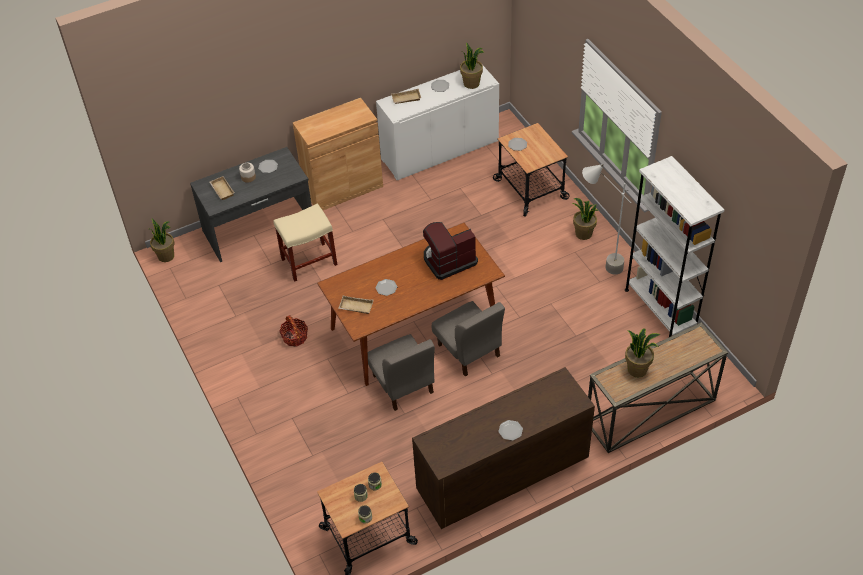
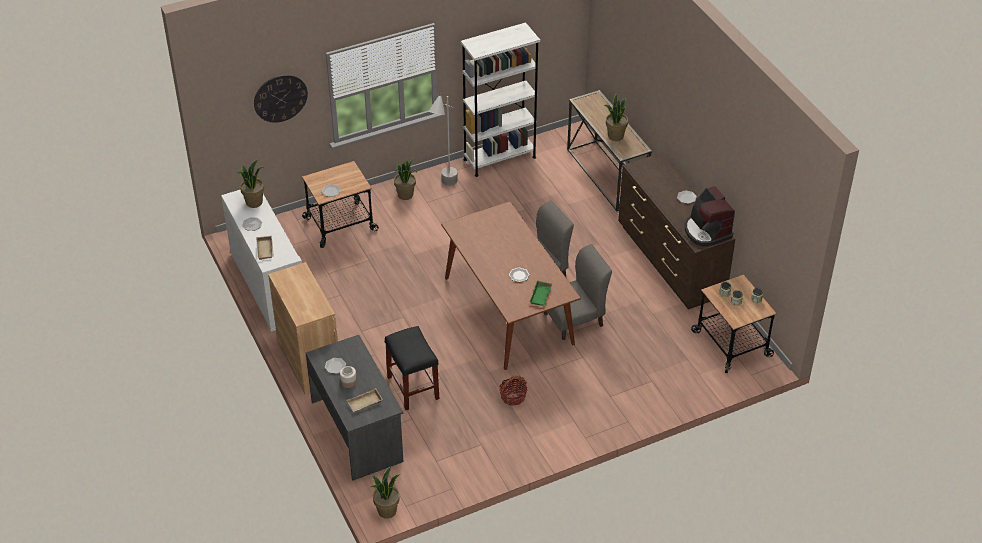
camera: 90 degrees left, 5 degrees down
beige stool [273,204,337,282] -> black stool [385,326,439,410]
beige tray [338,296,374,314] -> green tray [530,281,552,306]
coffee machine [423,222,478,280] -> coffee machine moved to [685,186,735,246]
none -> wall clock [254,75,308,123]

